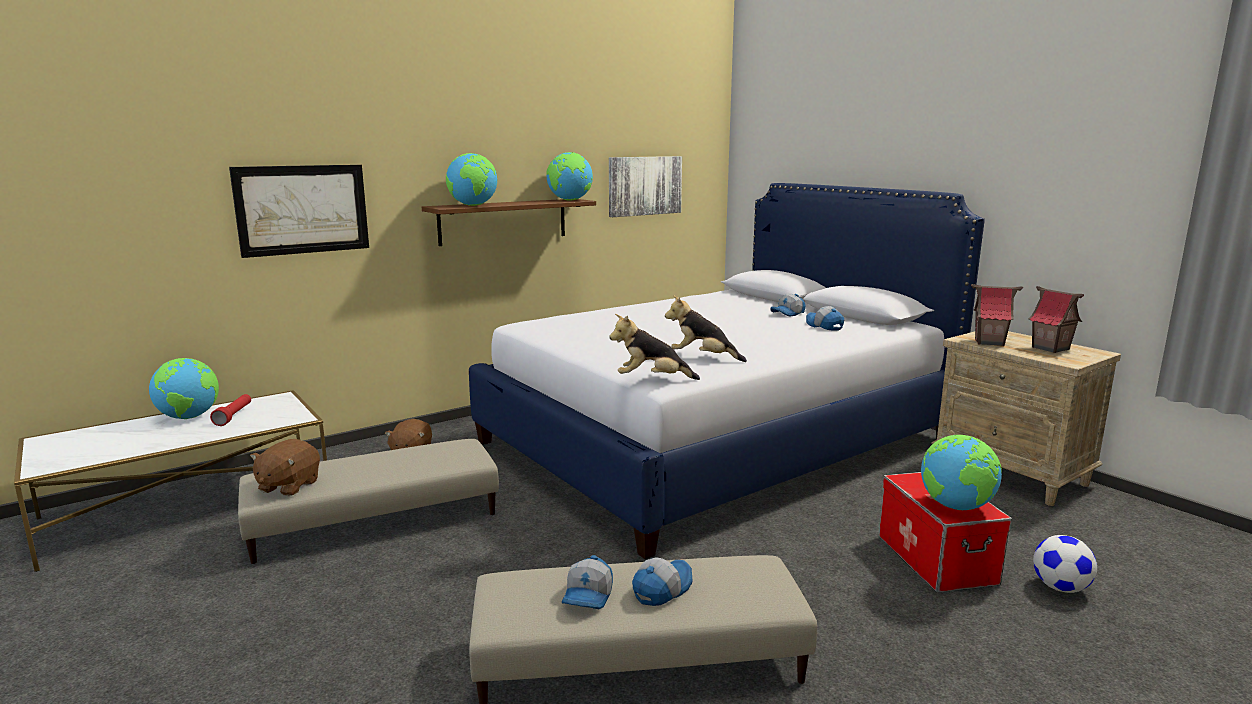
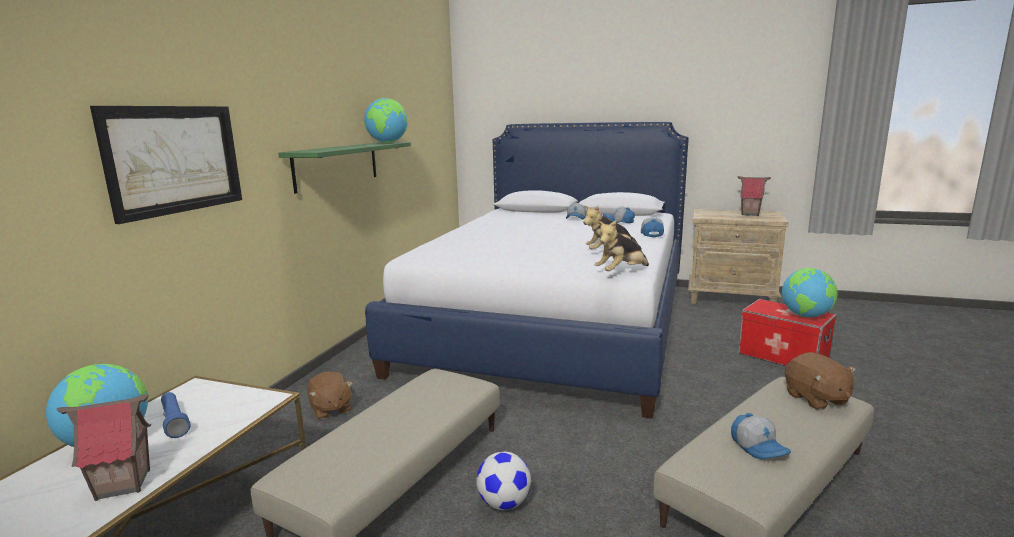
camera: 35 degrees left, 0 degrees up
red flashlight [210,394,251,426] -> blue flashlight [161,392,191,438]
brown plush toy [250,439,320,496] -> brown plush toy moved to [785,353,856,410]
brown shelf [422,199,596,246] -> green shelf [278,142,411,194]
globe [446,153,498,206] -> none
picture [609,156,682,217] -> none
cap [632,557,692,606] -> cap moved to [641,217,664,237]
toy house [971,284,1023,346] -> toy house moved to [57,395,151,501]
football [1033,535,1097,593] -> football moved to [476,452,531,510]

